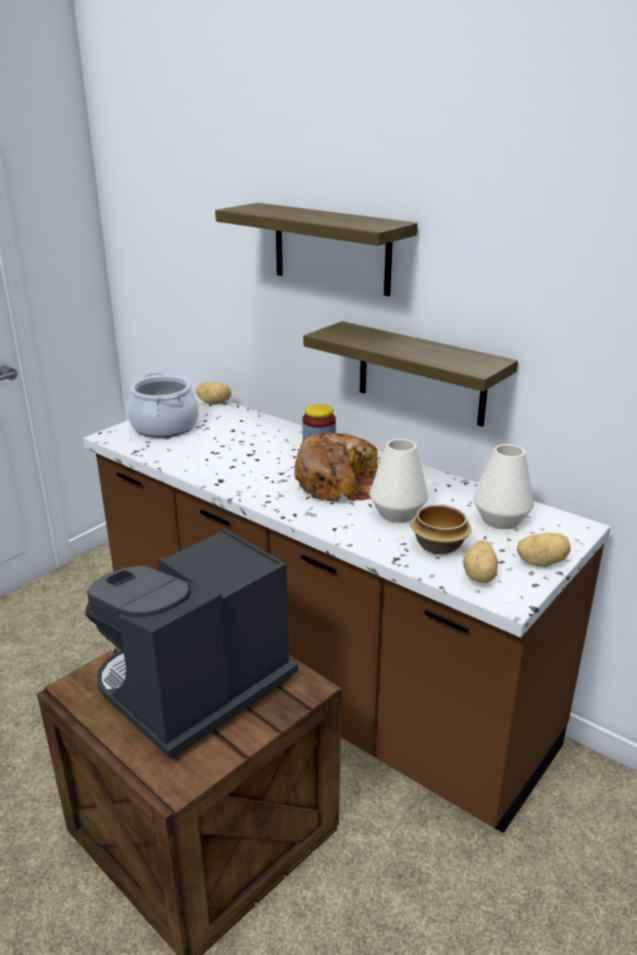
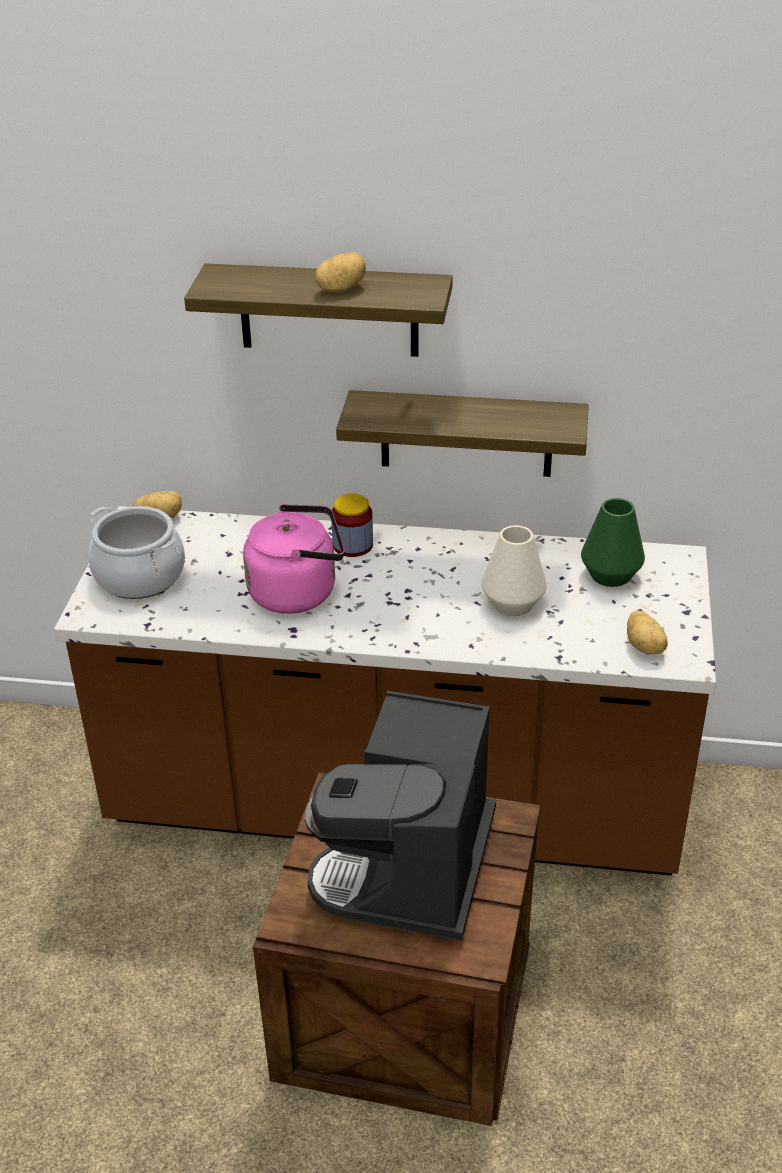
camera: 30 degrees left, 10 degrees up
bread [294,433,378,502] -> none
bowl [410,504,471,555] -> none
white vase [473,444,534,529] -> green vase [581,498,645,587]
potato [517,533,571,566] -> potato moved to [315,252,366,292]
none -> pink kettle [243,504,345,614]

